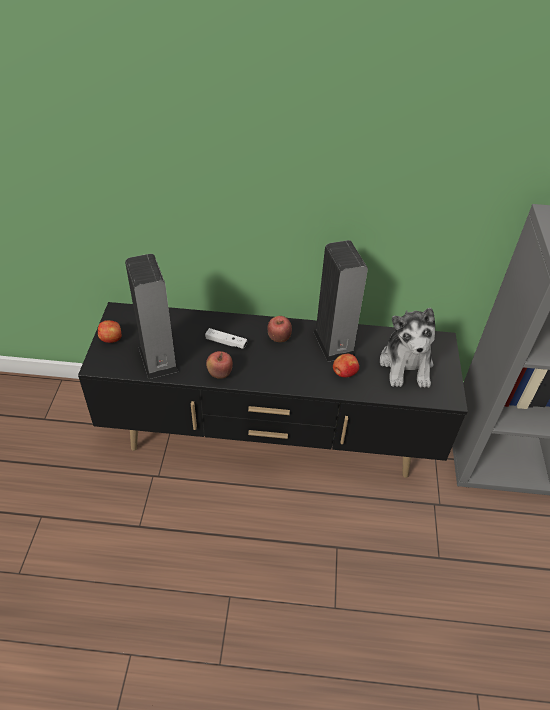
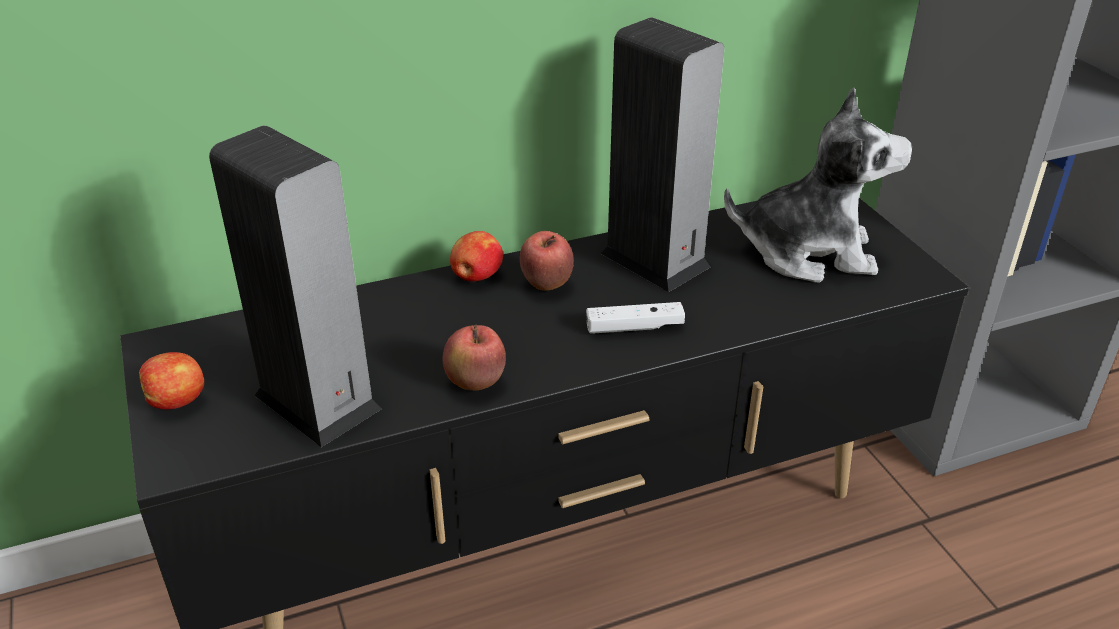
camera: 25 degrees left, 10 degrees down
white game controller [205,328,247,349] -> white game controller moved to [586,302,685,334]
apple [333,354,359,377] -> apple moved to [450,231,503,282]
plush toy [380,308,435,388] -> plush toy turned 60 degrees counterclockwise [724,88,913,282]

